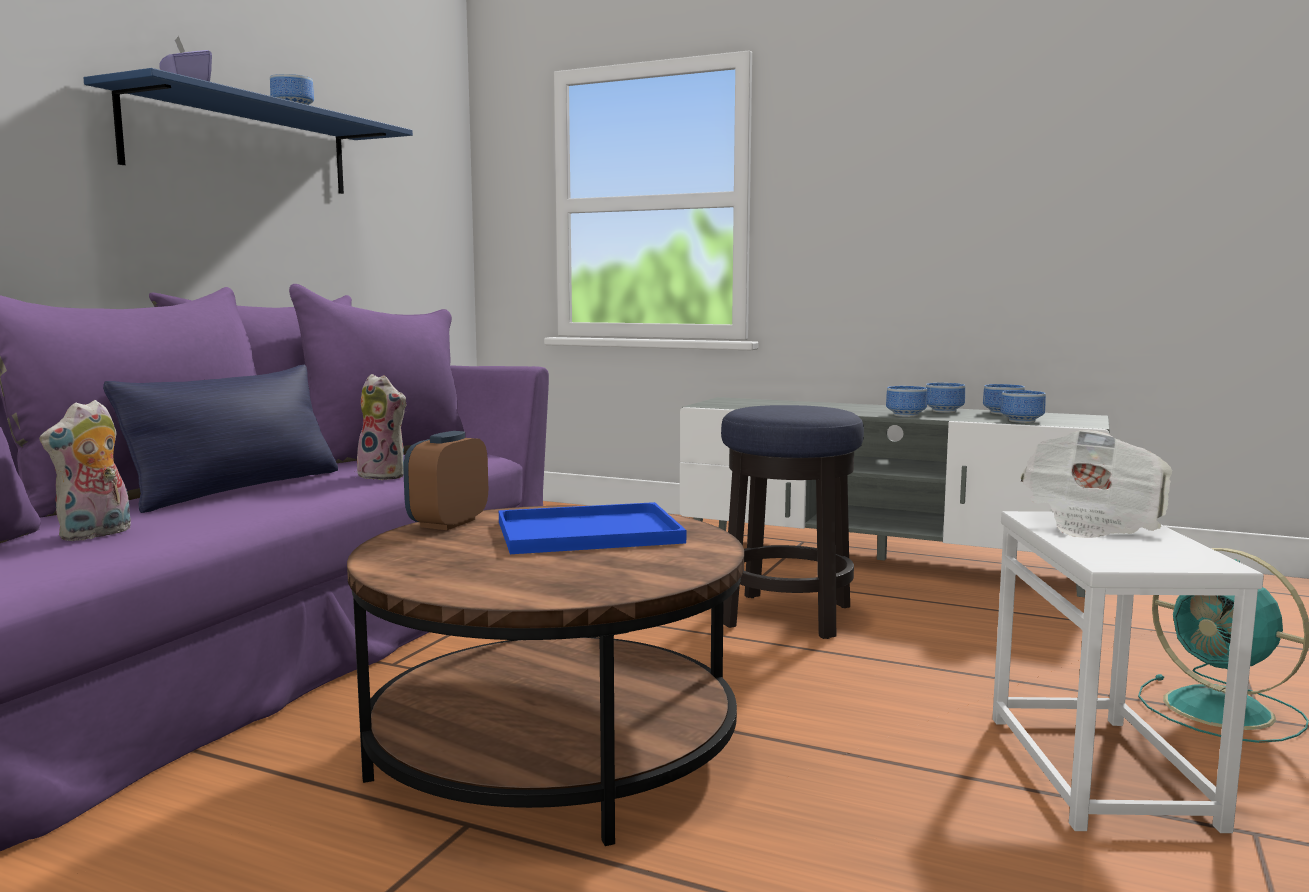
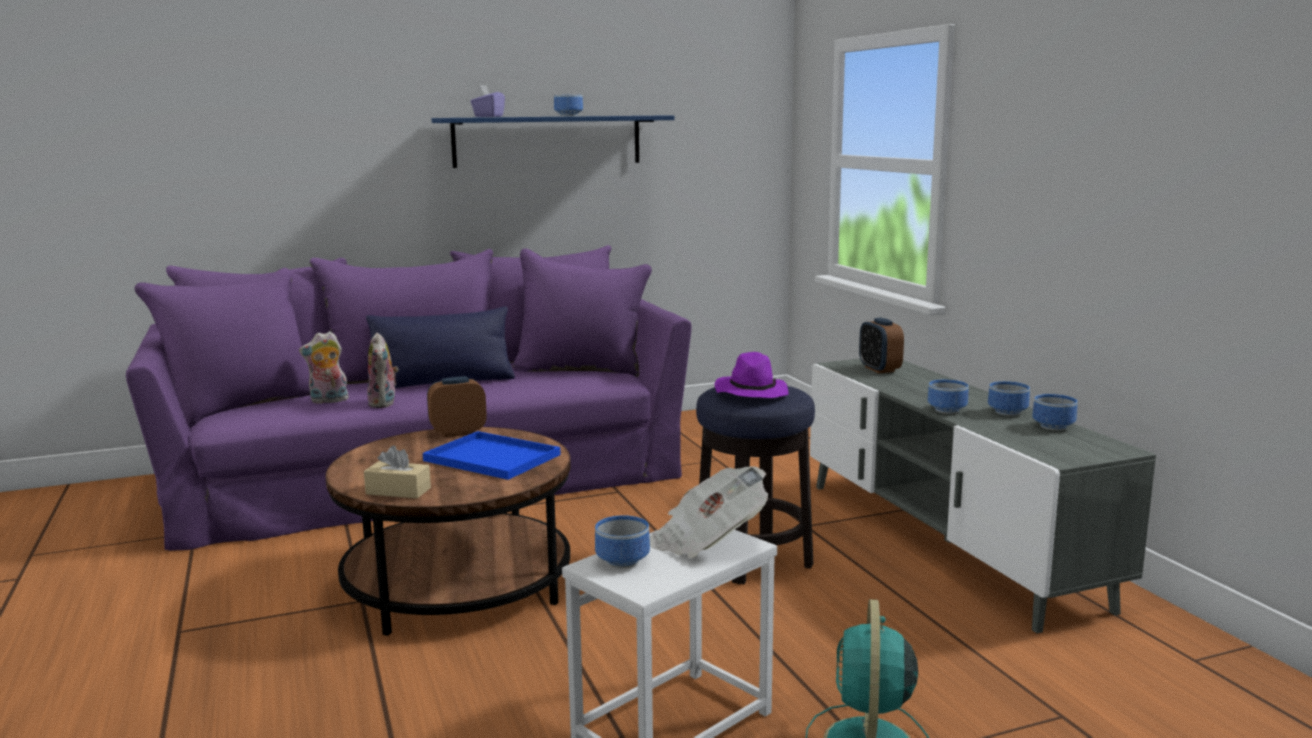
camera: 45 degrees right, 5 degrees up
plush toy [356,374,407,480] -> plush toy moved to [367,333,399,408]
bowl [1001,390,1046,423] -> bowl moved to [595,515,650,568]
none -> beige tissue box [364,446,431,498]
none -> purple hat [715,352,789,398]
none -> alarm clock [859,318,904,373]

